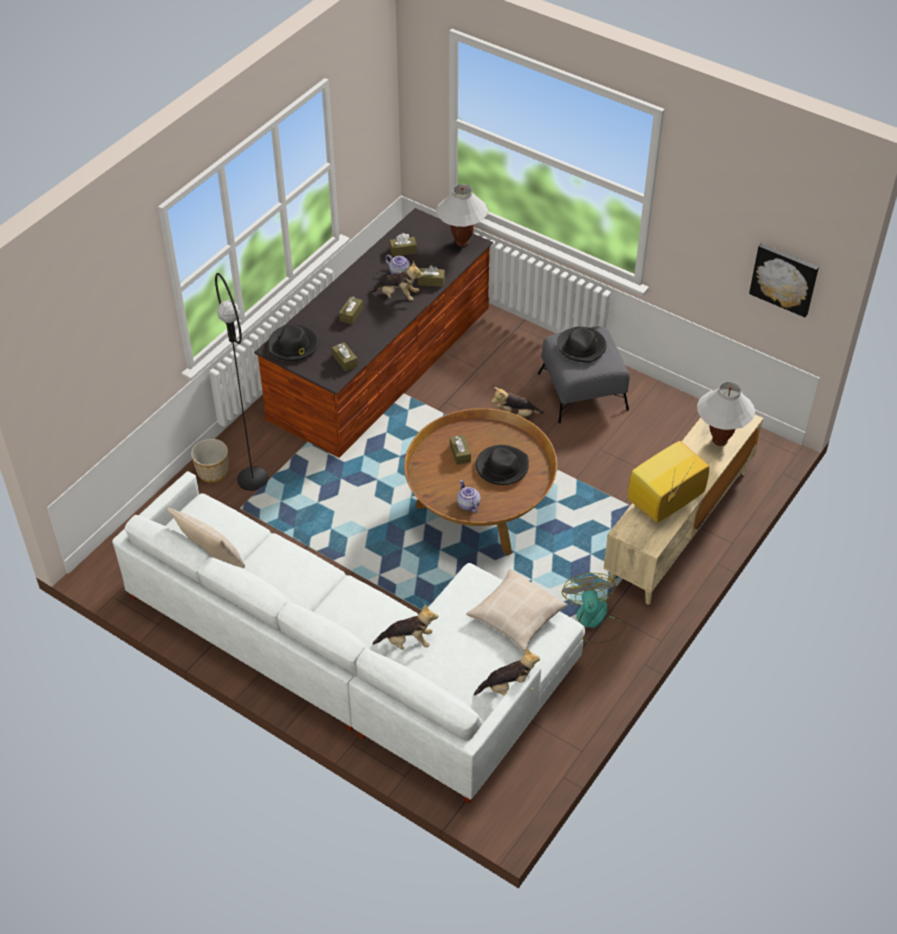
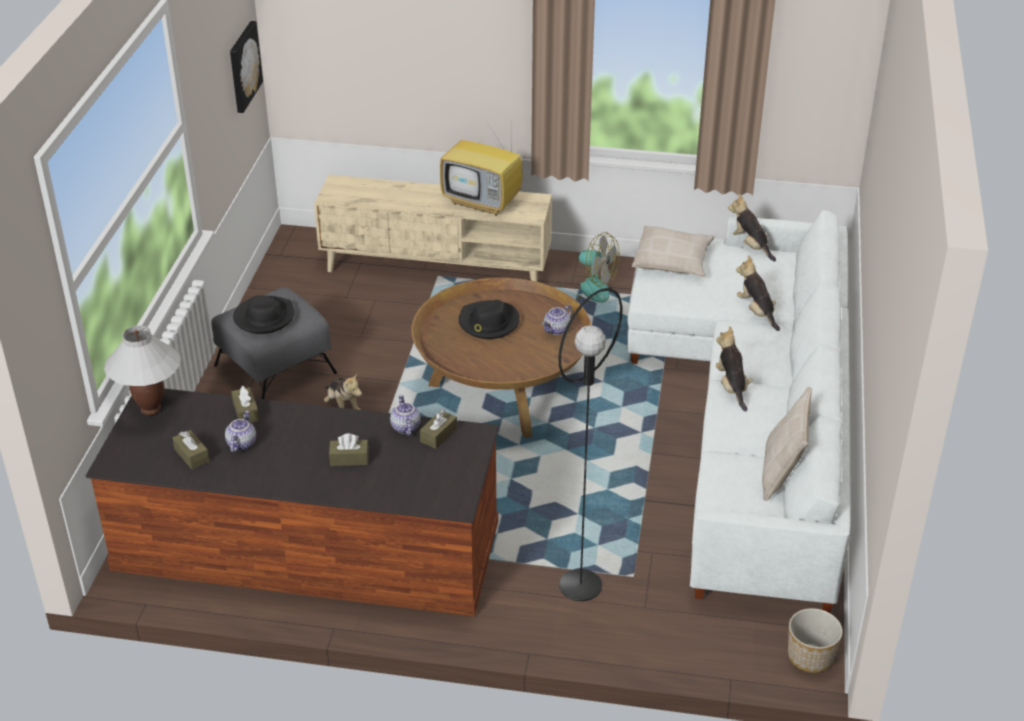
camera: 115 degrees left, 10 degrees down
planter [191,439,228,482] -> planter moved to [788,608,843,673]
black hat [268,324,319,361] -> none
plush toy [369,261,424,301] -> plush toy moved to [716,326,752,412]
brown tissue box [450,435,471,465] -> none
fan [562,573,626,644] -> fan turned 120 degrees counterclockwise [560,232,619,303]
white table lamp [697,382,755,446] -> none
none -> teapot [390,395,421,436]

